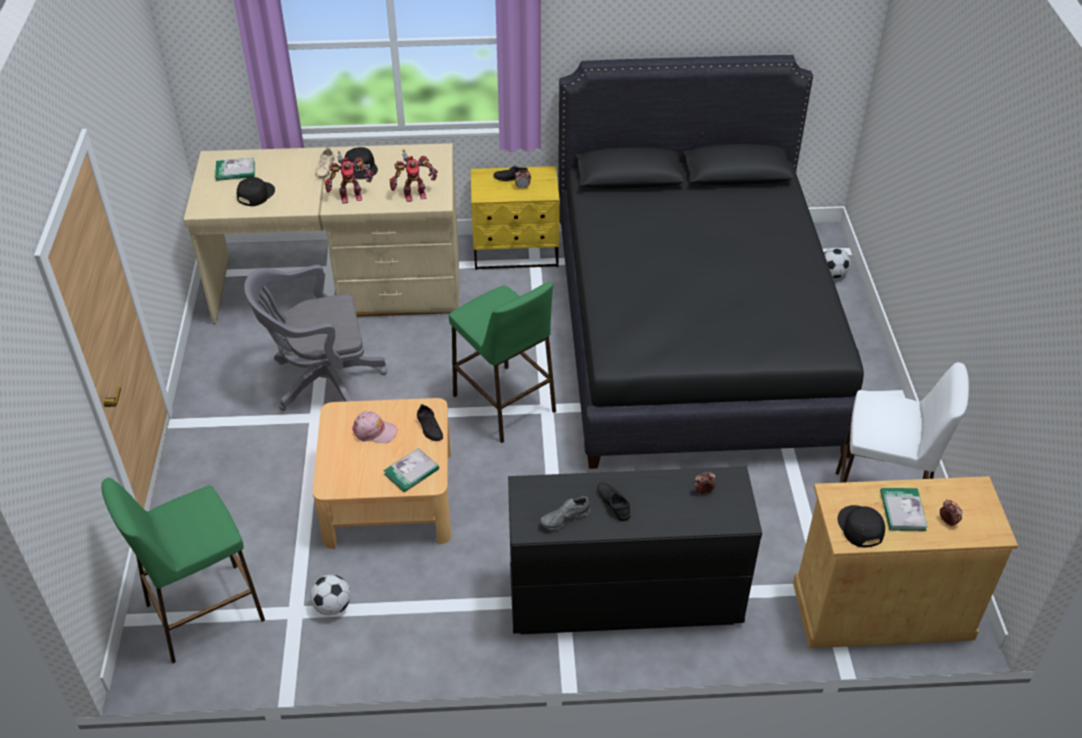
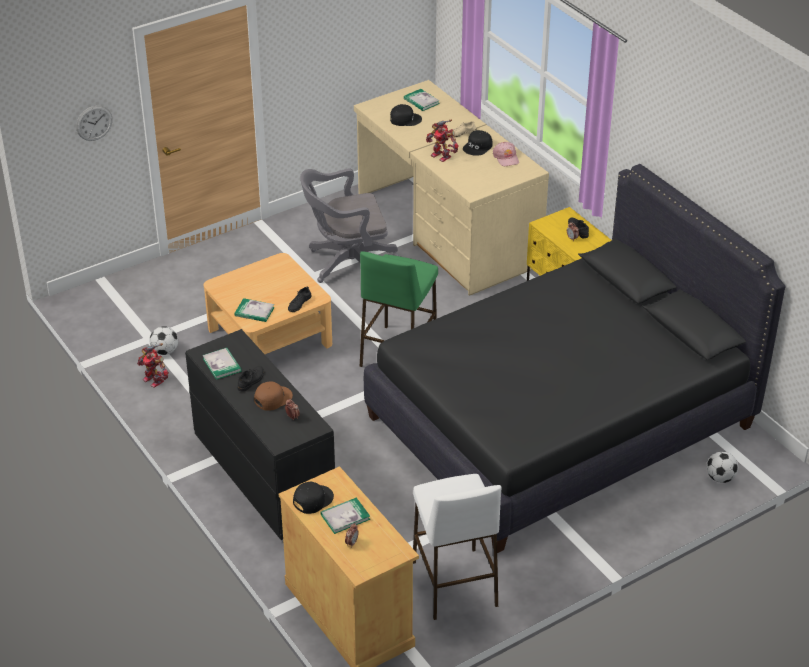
camera: 60 degrees right, 5 degrees down
green stool [101,478,265,663] -> none
grey office chair [244,265,387,411] -> grey office chair turned 60 degrees counterclockwise [300,169,399,283]
pink cap [352,411,397,443] -> pink cap moved to [493,142,519,166]
toy robot [389,149,438,202] -> toy robot moved to [137,343,169,388]
grey shoe [540,496,591,530] -> book [202,348,242,380]
none -> wall clock [76,105,112,141]
none -> brown cap [254,381,293,411]

